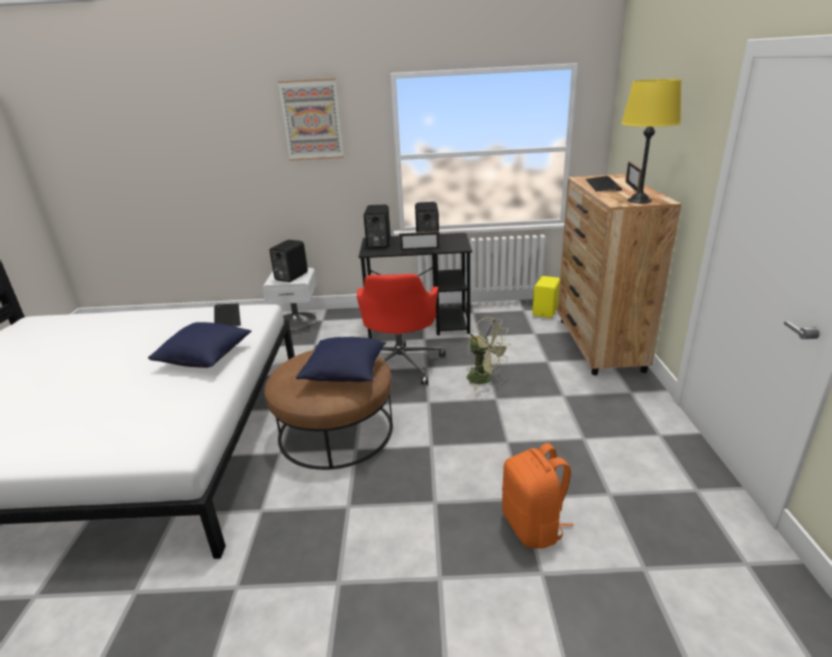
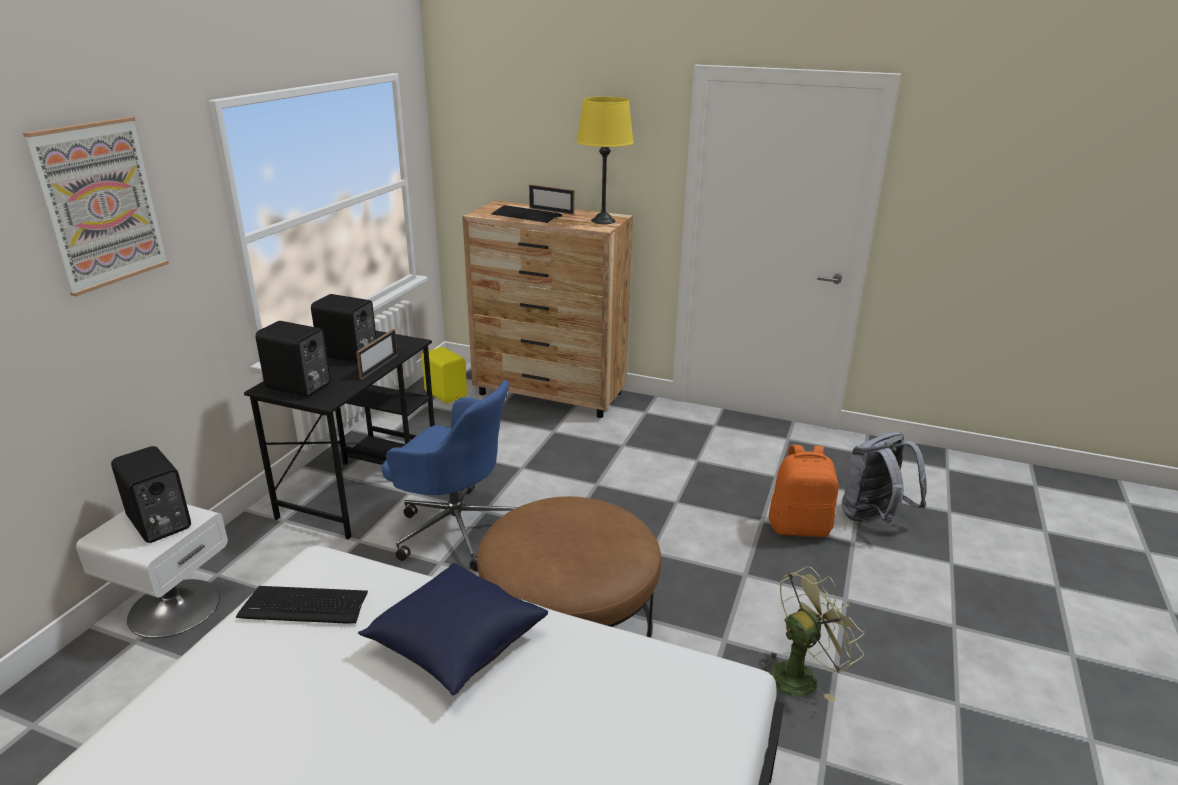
camera: 70 degrees left, 0 degrees up
blue pillow [296,337,386,382] -> none
red office chair [357,274,445,384] -> blue office chair [382,380,517,571]
green fan [466,317,511,390] -> green fan moved to [758,566,864,702]
none -> grey backpack [842,432,927,523]

